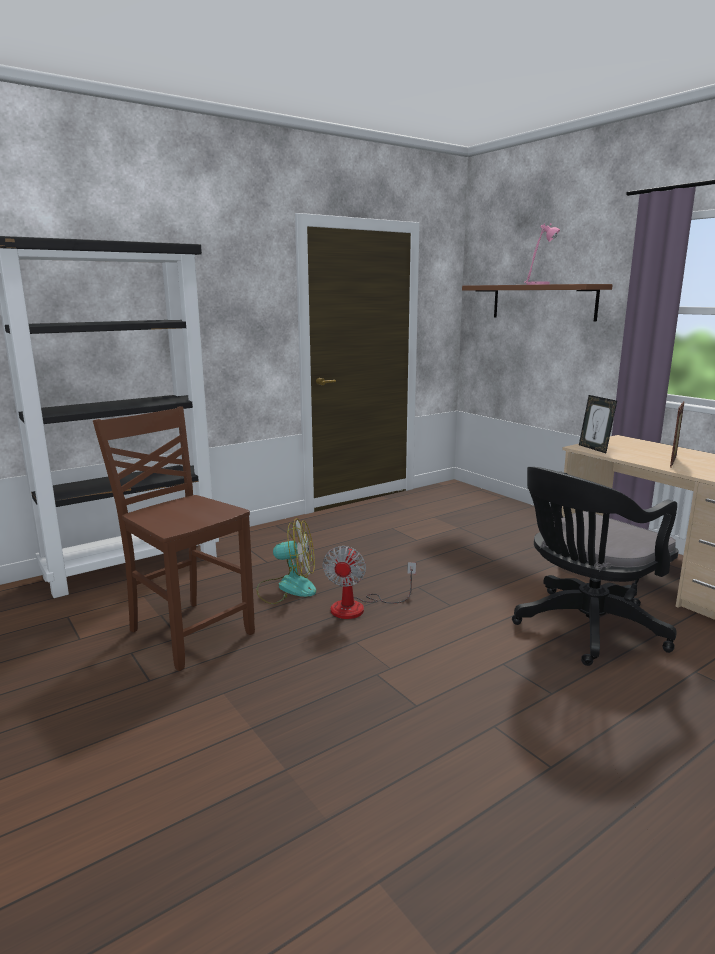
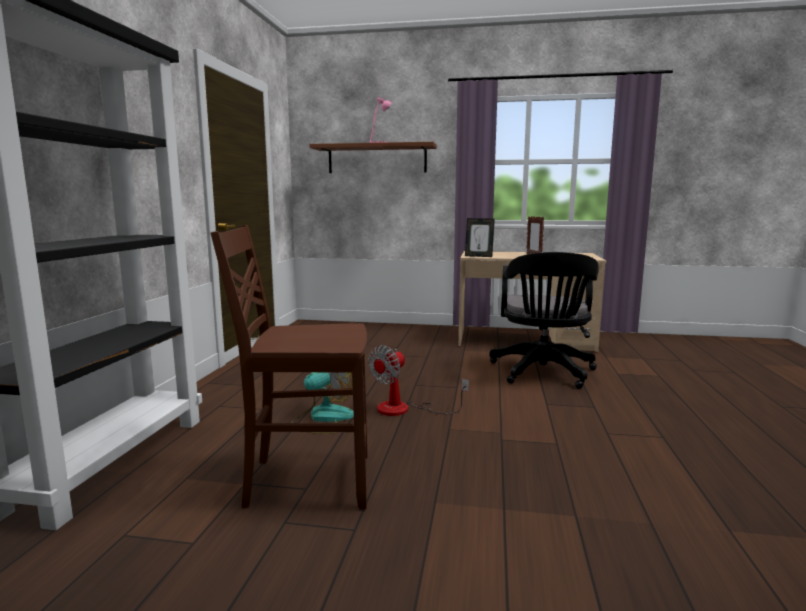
camera: 45 degrees left, 5 degrees down
fan [323,546,416,619] -> fan turned 75 degrees clockwise [368,345,469,416]

